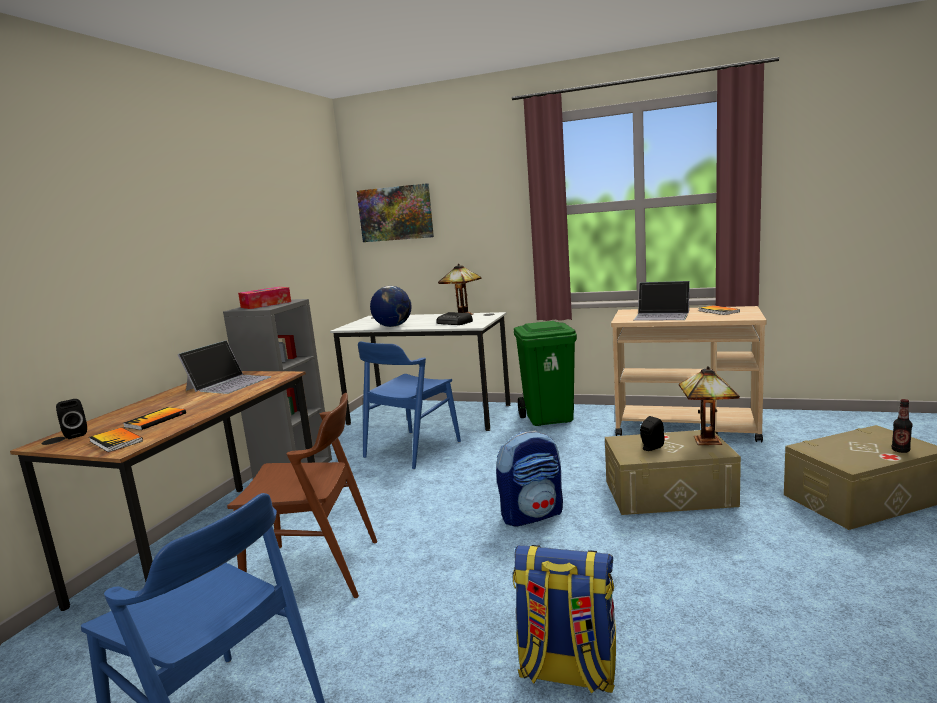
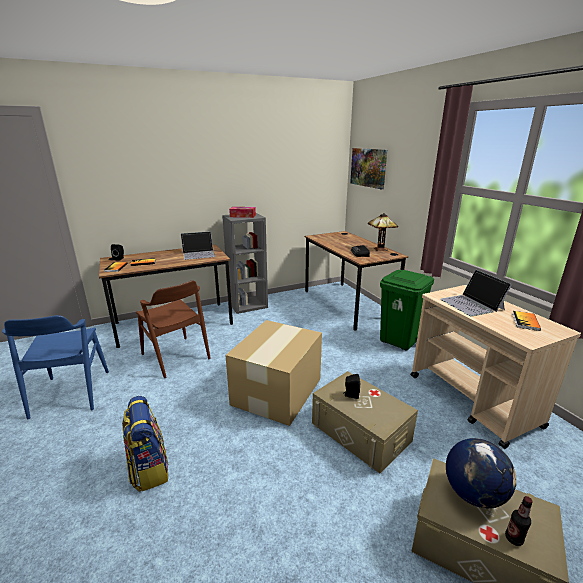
camera: 45 degrees right, 10 degrees up
white desk [330,312,510,431] -> brown desk [305,231,408,331]
blue chair [358,341,461,469] -> none
globe [370,286,411,327] -> globe moved to [446,438,516,508]
backpack [496,431,563,527] -> cardboard box [225,320,322,426]
table lamp [679,366,740,446] -> none

